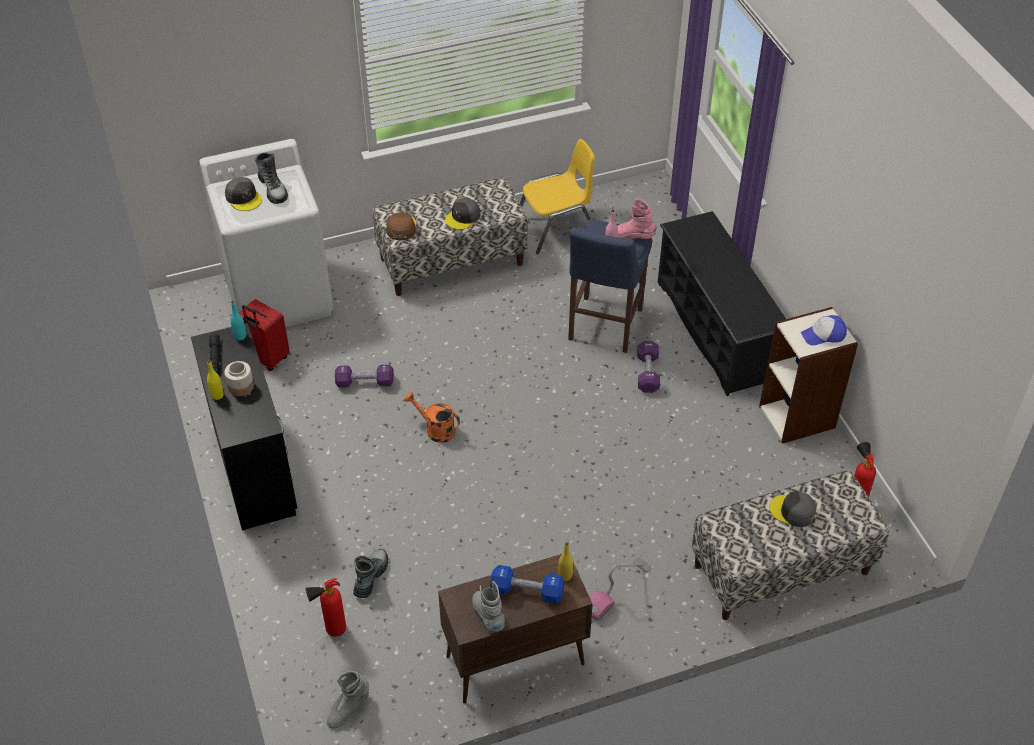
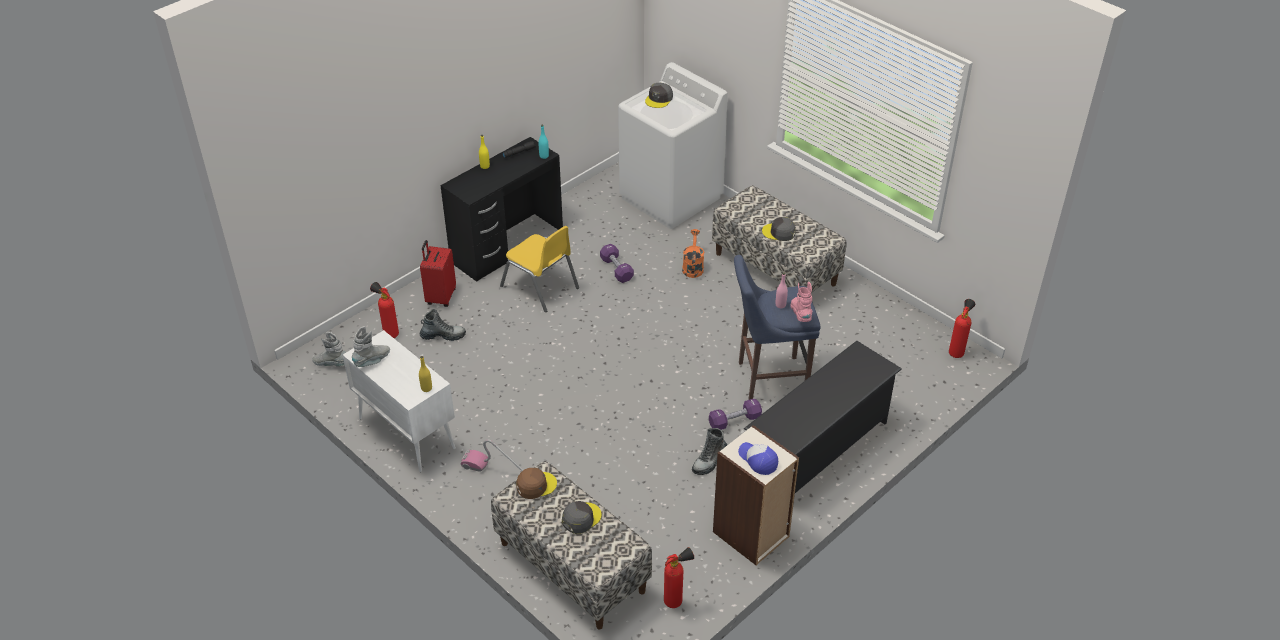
camera: 65 degrees right, 5 degrees down
jar [224,361,254,396] -> none
red suitcase [239,299,290,371] -> red suitcase moved to [420,240,456,307]
boot [255,152,288,204] -> boot moved to [692,428,727,475]
brown cap [386,212,416,240] -> brown cap moved to [516,468,557,499]
orange watering can [404,392,460,443] -> orange watering can moved to [682,229,704,278]
brown cabinet [438,554,593,704] -> white cabinet [343,330,456,472]
blue dumbbell [490,565,564,604] -> none
yellow chair [520,139,595,254] -> yellow chair moved to [500,226,579,312]
grey cap [769,491,816,527] -> grey cap turned 45 degrees clockwise [562,501,602,534]
none -> fire extinguisher [949,299,975,358]

